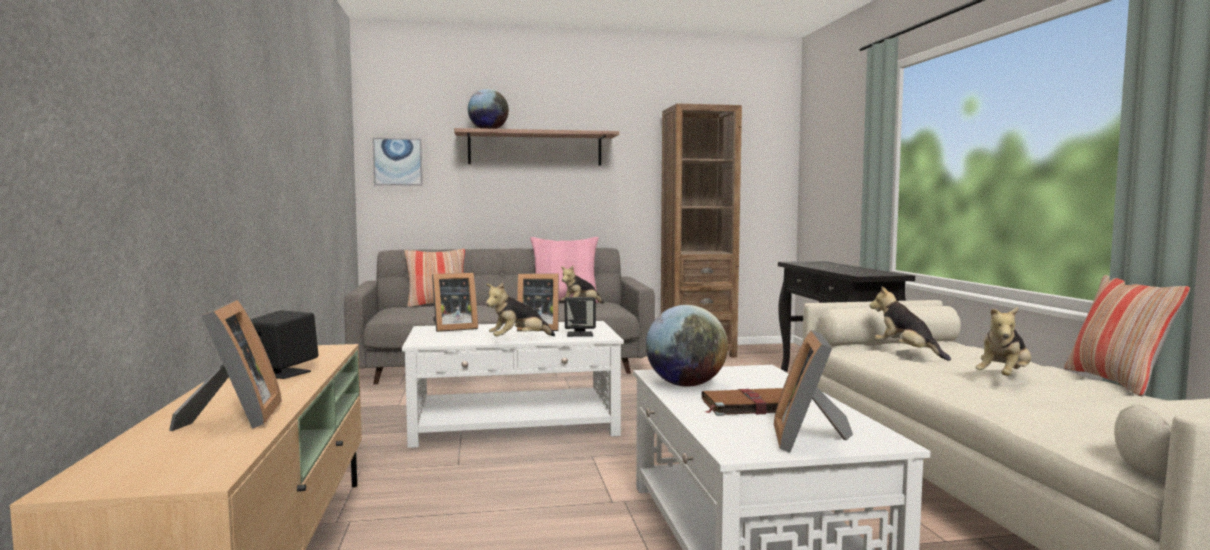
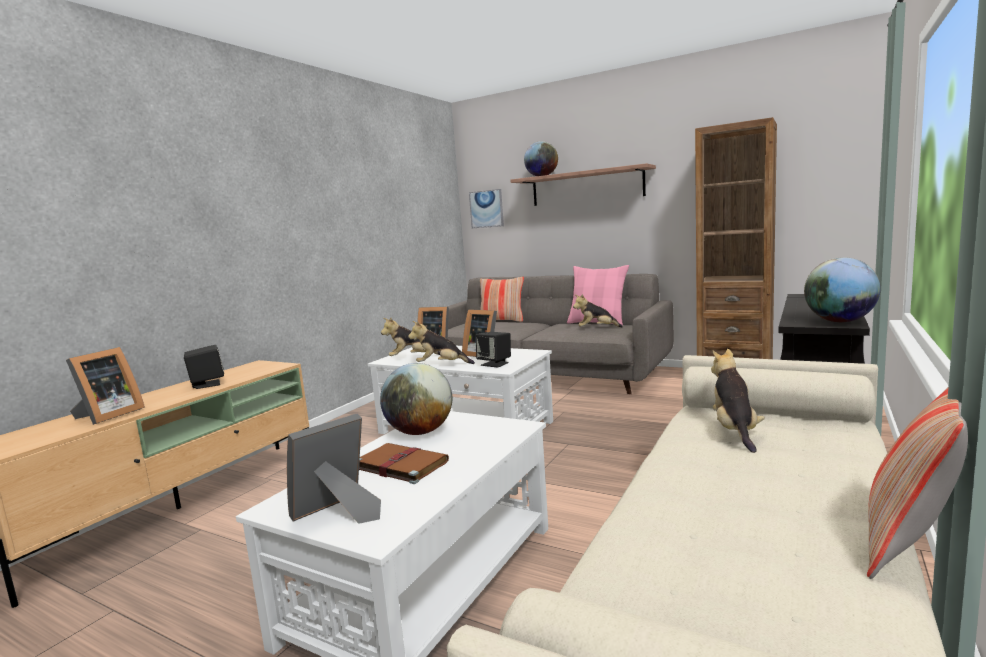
camera: 40 degrees right, 5 degrees up
plush toy [975,307,1031,376] -> plush toy moved to [381,318,440,356]
none -> globe [804,257,881,322]

